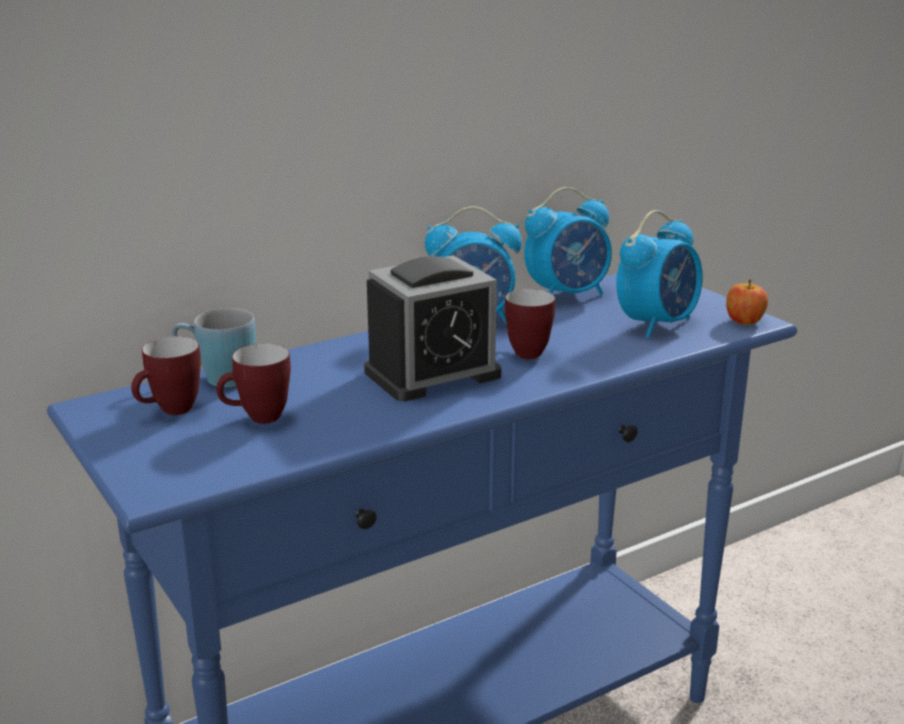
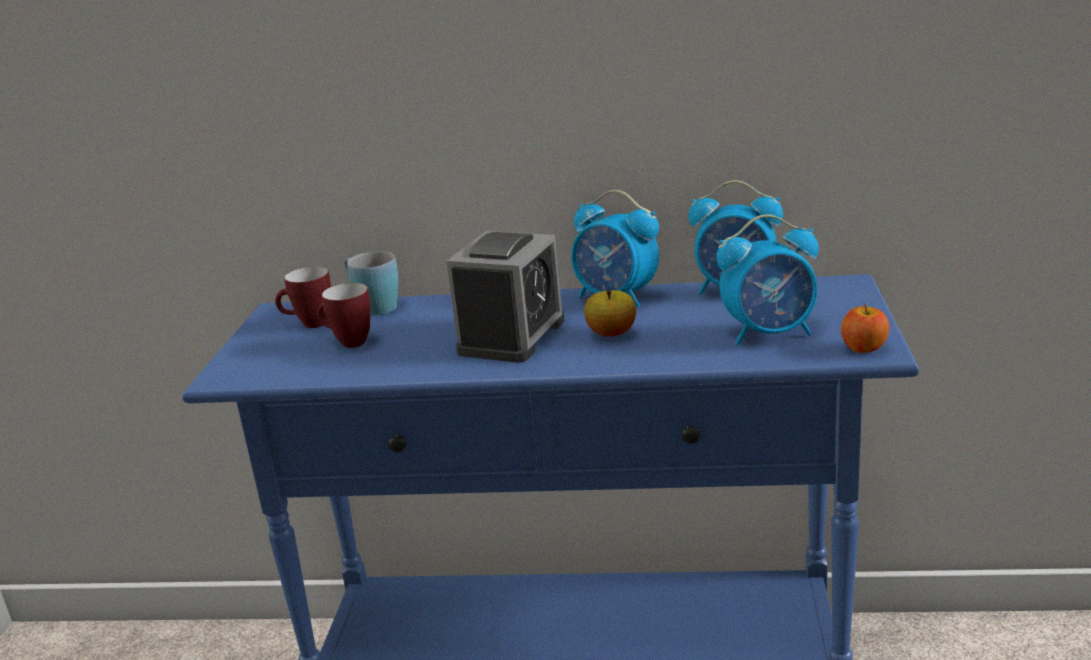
camera: 40 degrees right, 0 degrees up
alarm clock [364,255,501,401] -> alarm clock turned 75 degrees counterclockwise [447,231,564,363]
mug [505,289,555,359] -> apple [584,290,636,337]

